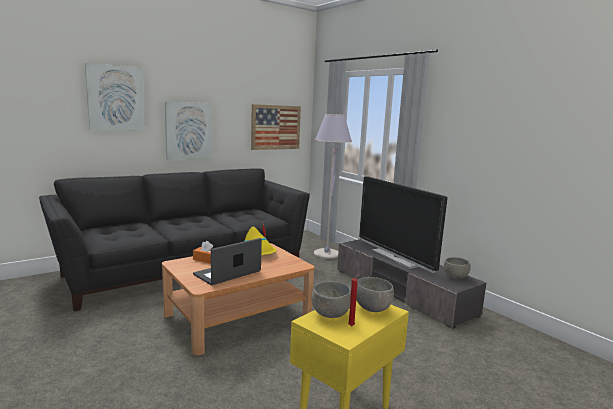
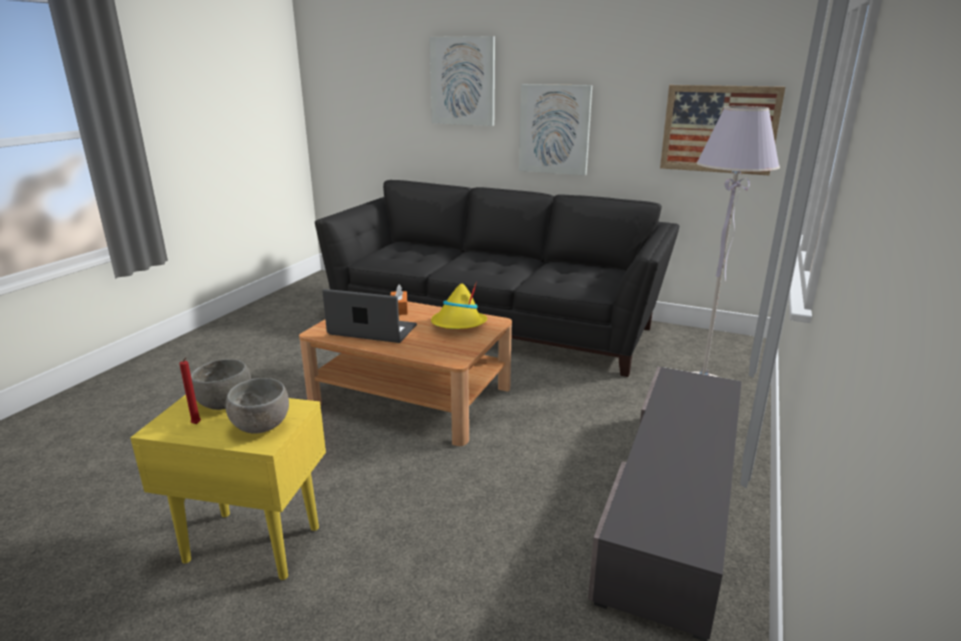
camera: 60 degrees right, 10 degrees up
television [359,176,447,273] -> none
grey bowl [444,257,471,279] -> none

